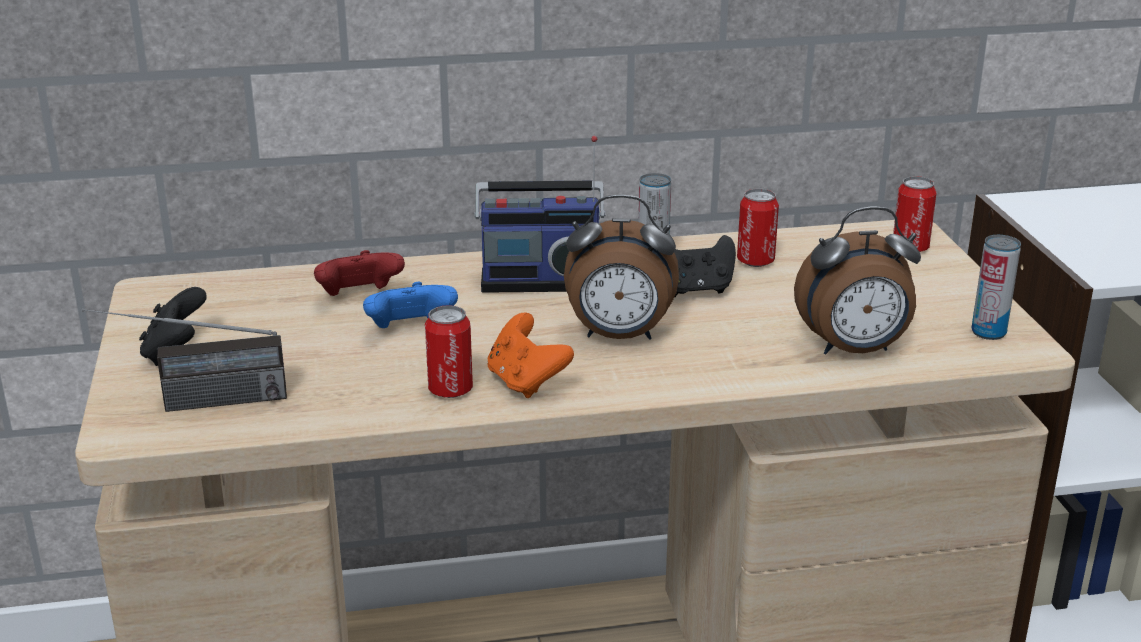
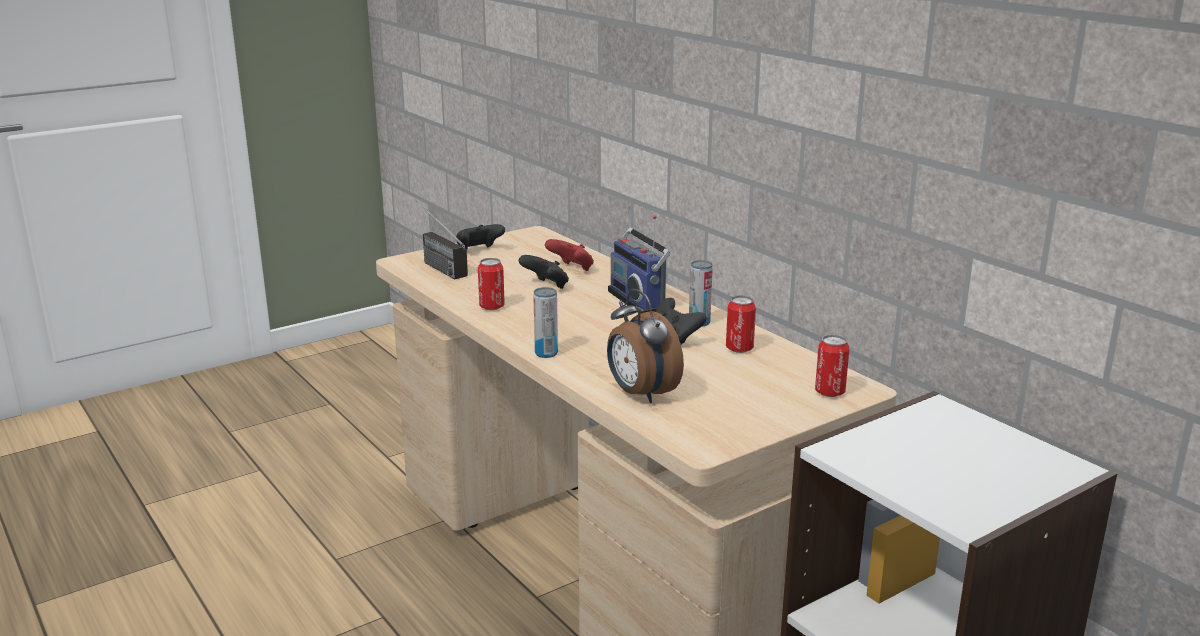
camera: 65 degrees right, 5 degrees down
blue game controller [363,282,458,328] -> black game controller [519,255,569,289]
orange game controller [487,313,574,398] -> none
alarm clock [564,194,679,340] -> none
can [972,235,1021,340] -> can moved to [533,287,558,358]

